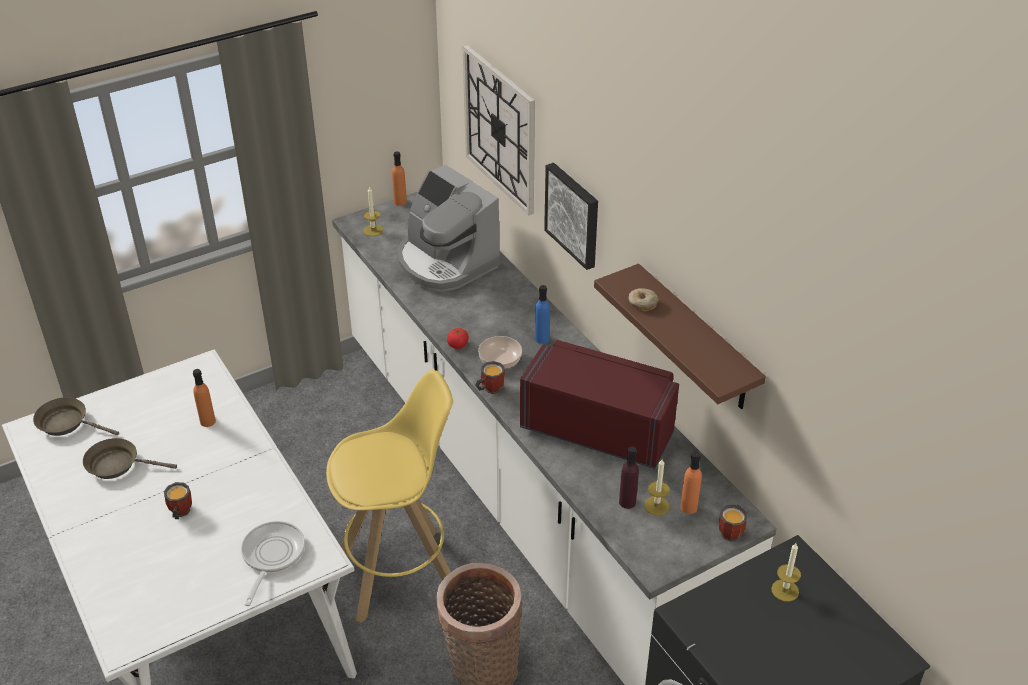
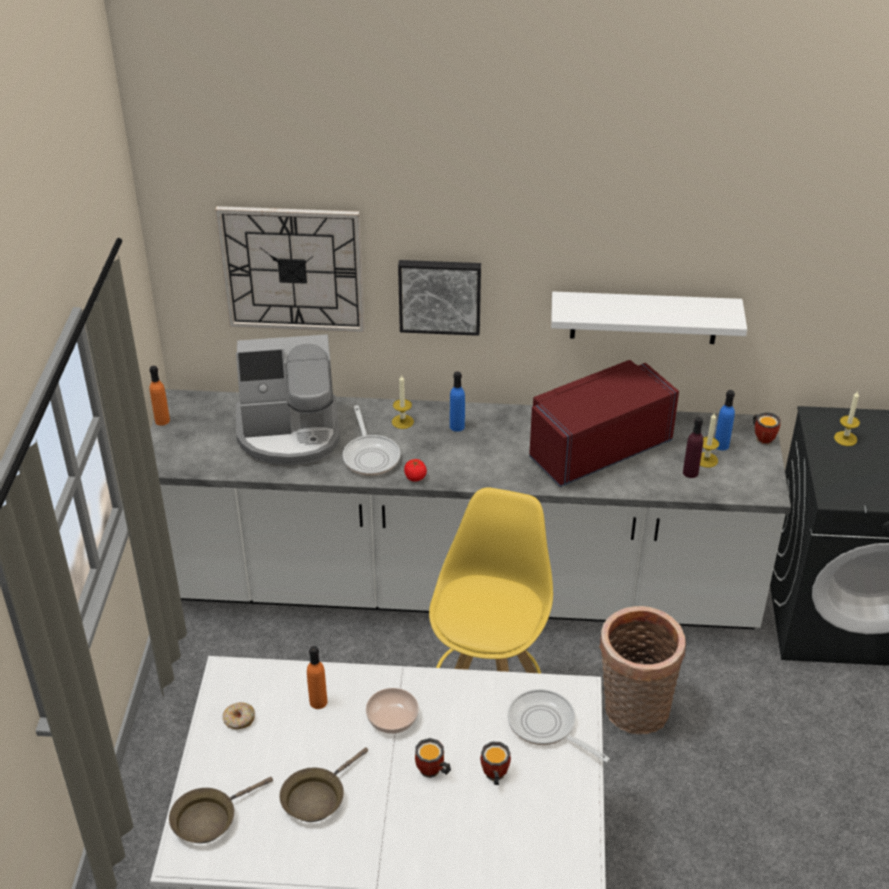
camera: 55 degrees left, 0 degrees up
candle [364,186,383,236] -> candle moved to [392,375,414,429]
mug [475,361,505,394] -> mug moved to [480,742,511,785]
bowl [478,336,522,369] -> bowl moved to [366,688,419,734]
brown shelf [594,264,766,409] -> white shelf [551,291,747,344]
donut [628,288,659,312] -> donut moved to [222,702,255,729]
orange bottle [680,452,702,514] -> blue bottle [715,390,735,450]
none -> frying pan [343,405,400,476]

